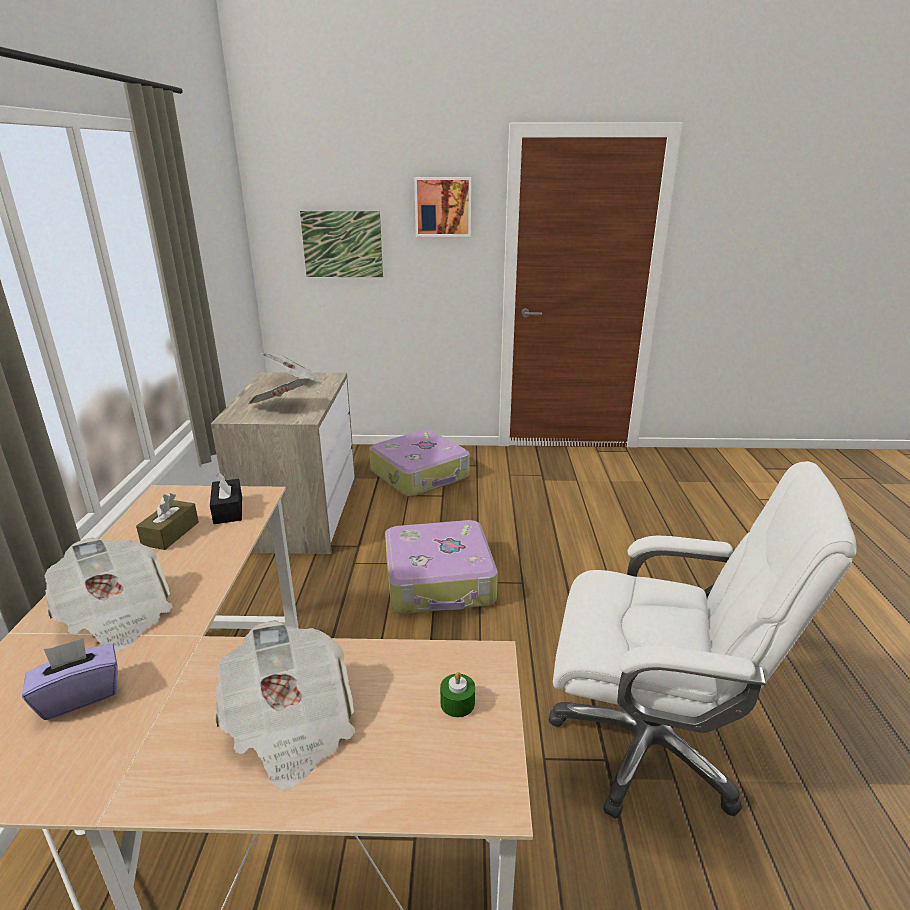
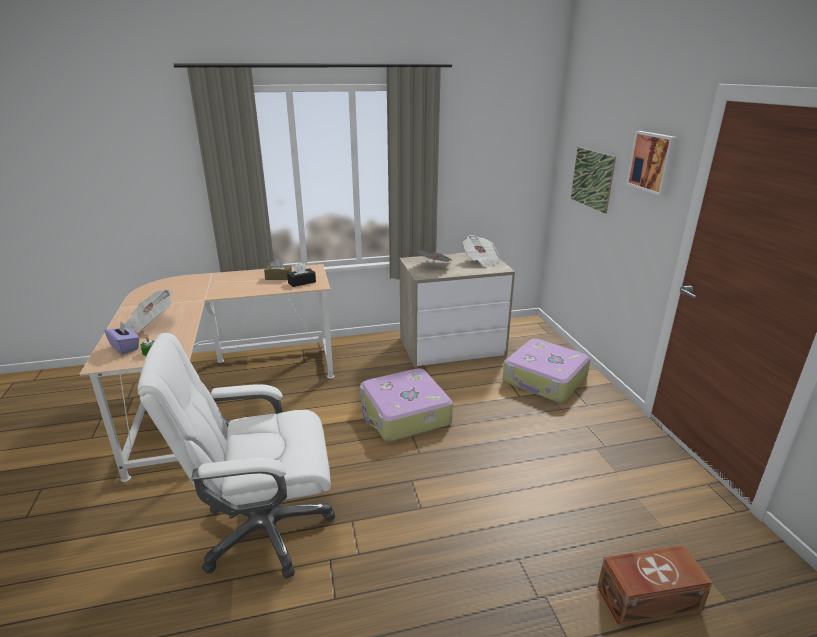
camera: 75 degrees right, 0 degrees up
purple tissue box [22,638,118,720] -> purple tissue box moved to [104,322,139,354]
newspaper [45,538,172,652] -> none
white office chair [549,461,857,819] -> white office chair turned 75 degrees clockwise [138,333,335,579]
none -> brown storage box [597,545,713,627]

